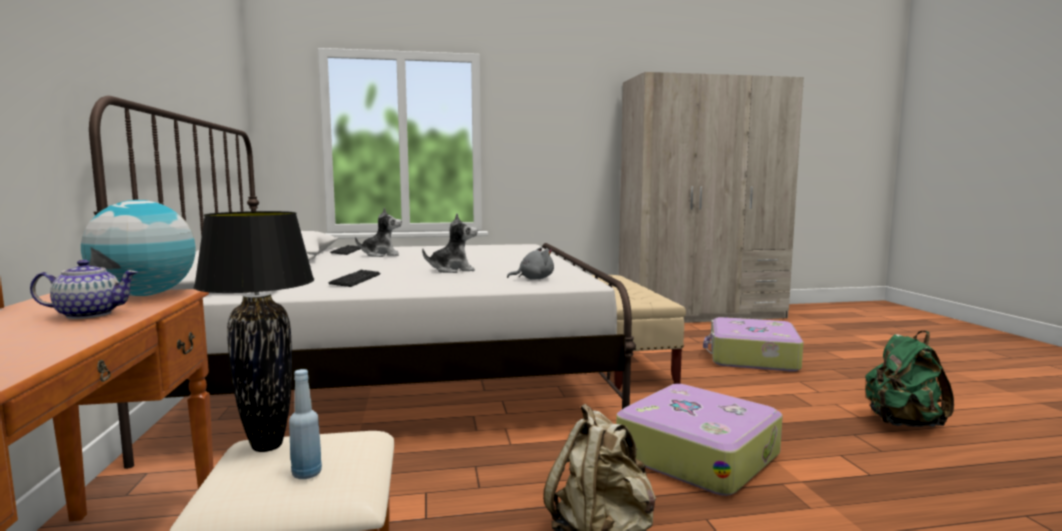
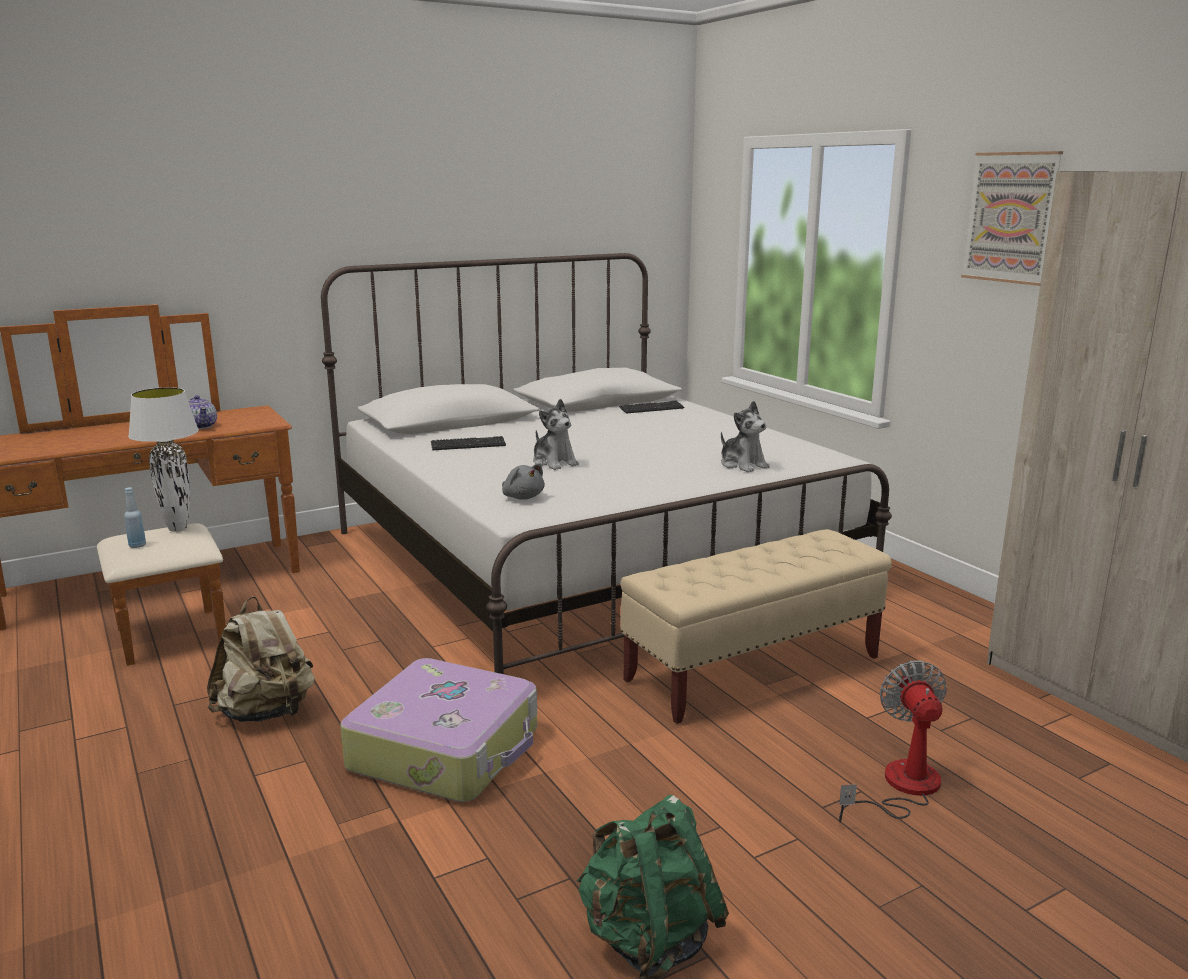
camera: 70 degrees right, 10 degrees up
globe [81,200,196,296] -> none
black table lamp [194,211,314,452] -> white table lamp [128,387,199,532]
plush toy [355,208,402,257] -> plush toy moved to [721,401,770,473]
suitcase [703,317,803,372] -> fan [839,660,947,822]
none -> picture [961,151,1063,286]

